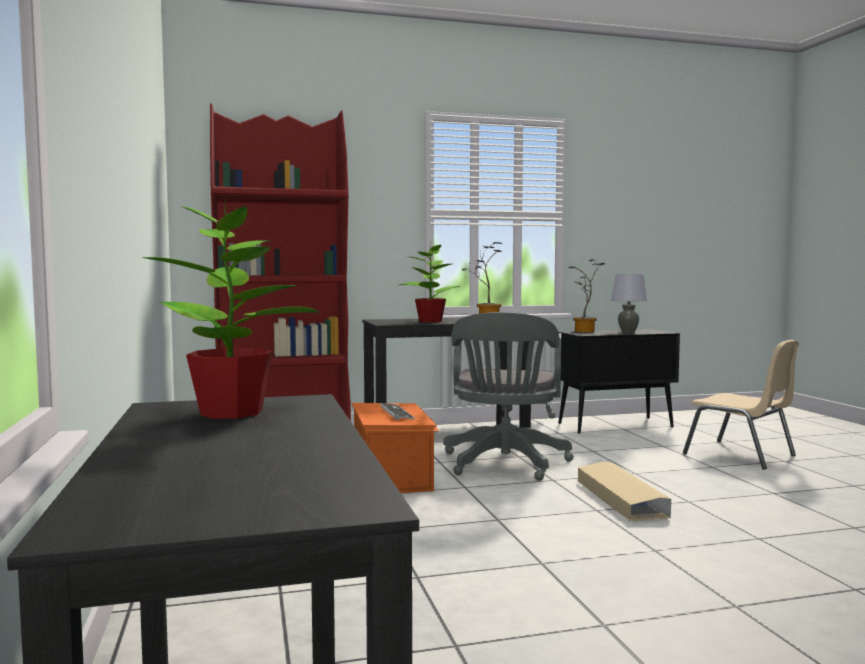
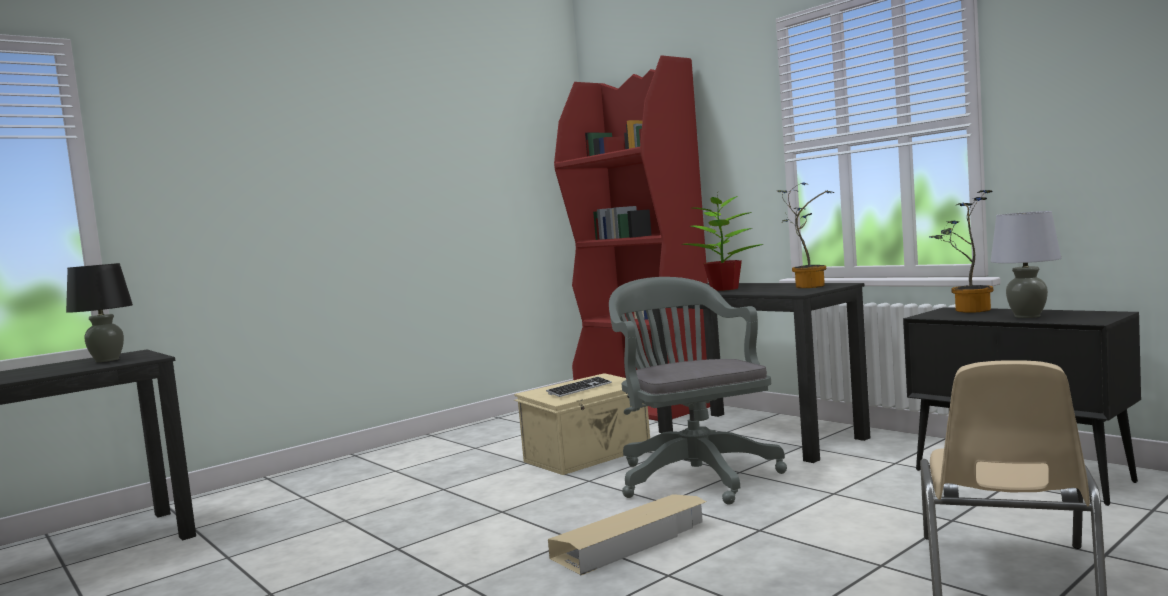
camera: 65 degrees right, 0 degrees up
potted plant [144,195,318,419] -> black table lamp [66,263,133,362]
orange storage box [352,403,439,493] -> beige storage box [514,373,650,475]
grey office chair [443,312,574,481] -> grey office chair turned 90 degrees clockwise [609,277,787,505]

